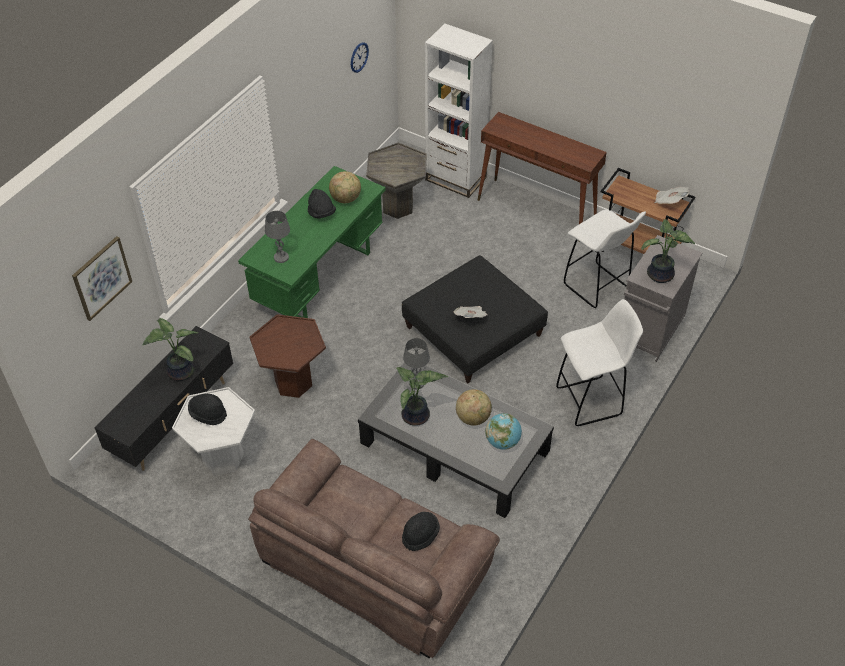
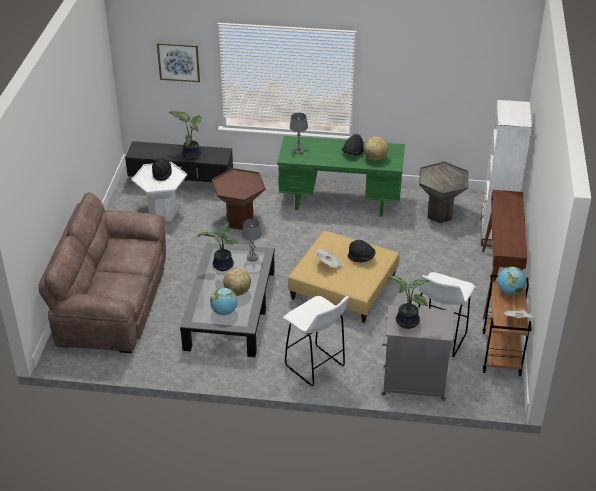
camera: 65 degrees right, 10 degrees down
wall clock [351,42,369,73] -> none
black ottoman [401,255,548,383] -> beige ottoman [288,231,400,323]
black hat [402,512,440,551] -> black hat moved to [348,240,375,262]
none -> globe [497,266,526,295]

